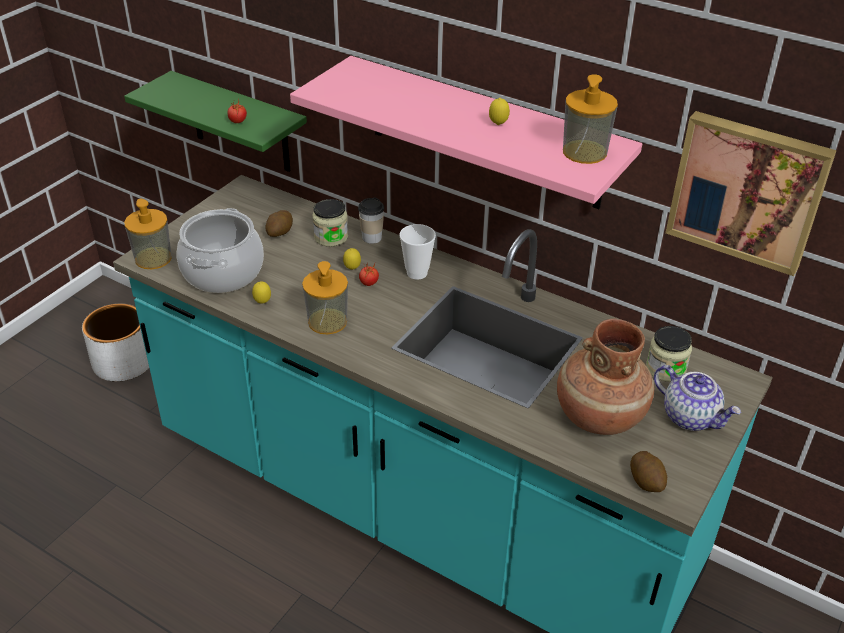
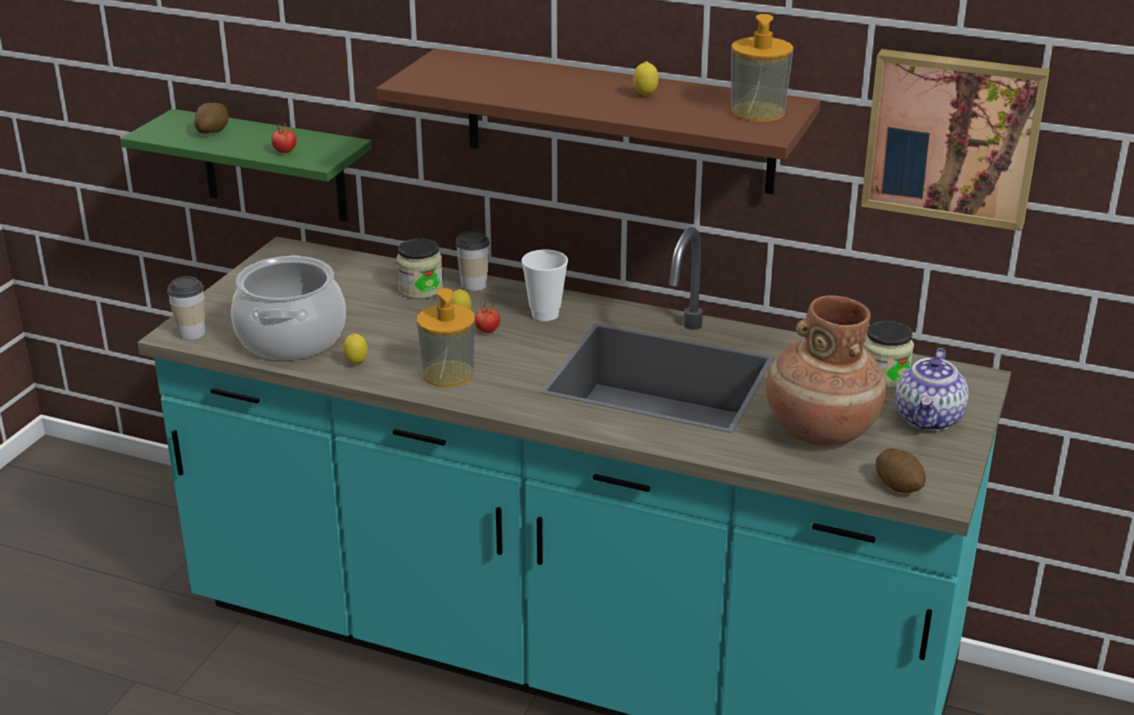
camera: 10 degrees left, 10 degrees down
white planter [82,303,149,382] -> none
soap dispenser [124,199,172,269] -> cup [167,276,205,340]
potato [265,210,293,237] -> potato moved to [194,103,228,134]
pink shelf [290,56,642,209] -> brown shelf [376,49,821,194]
teapot [654,365,741,431] -> teapot turned 75 degrees clockwise [895,348,969,431]

